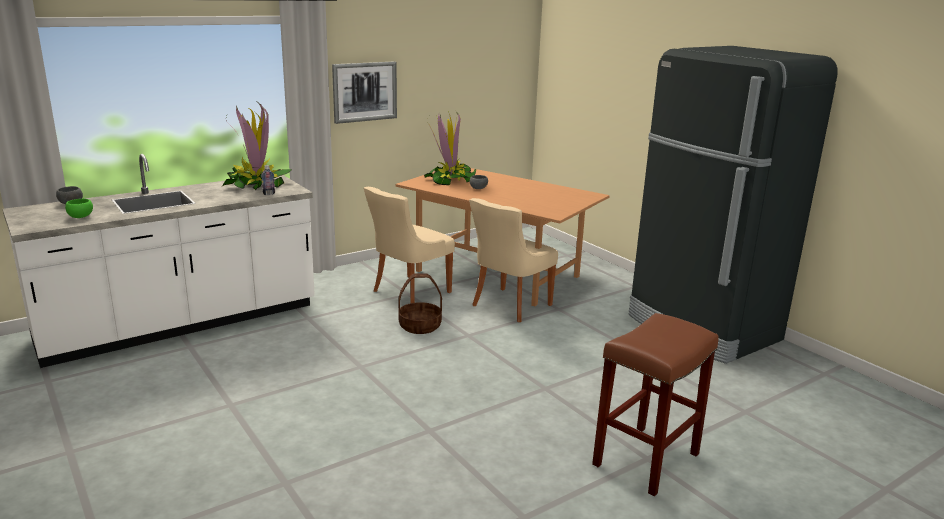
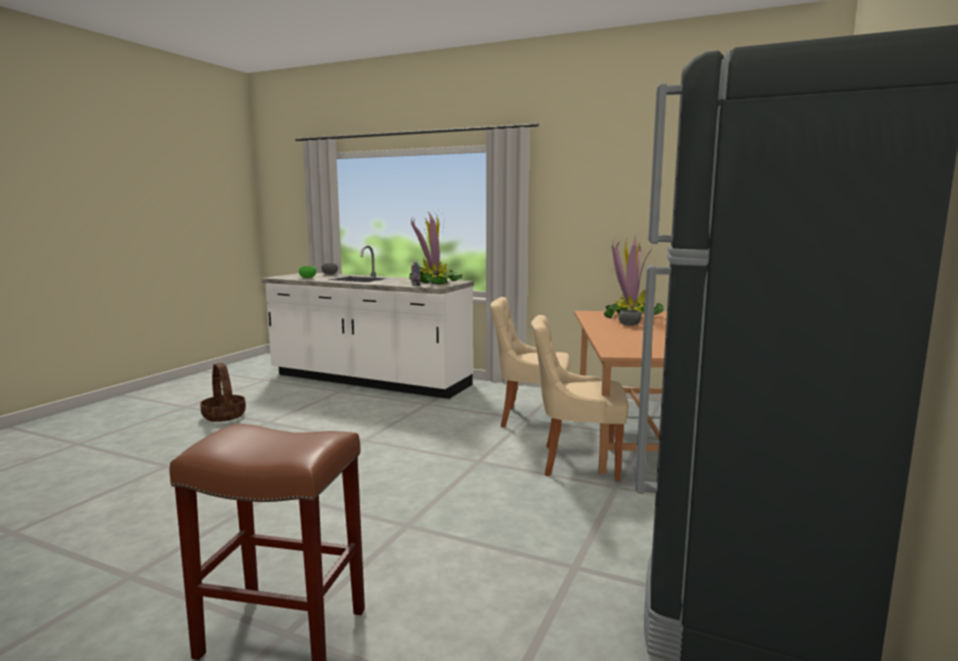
camera: 60 degrees right, 10 degrees down
picture [332,61,397,124] -> none
basket [398,273,442,334] -> basket moved to [200,363,246,422]

